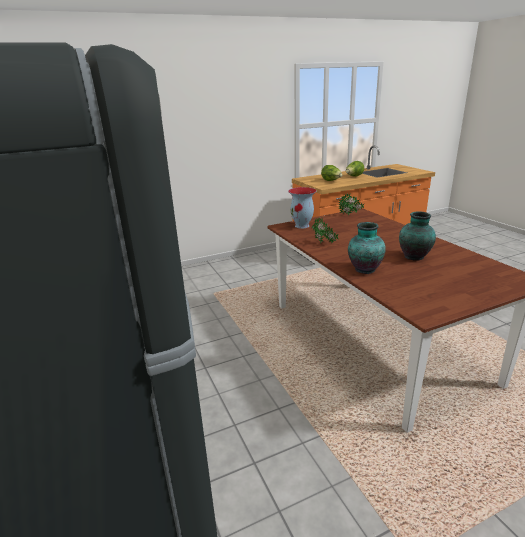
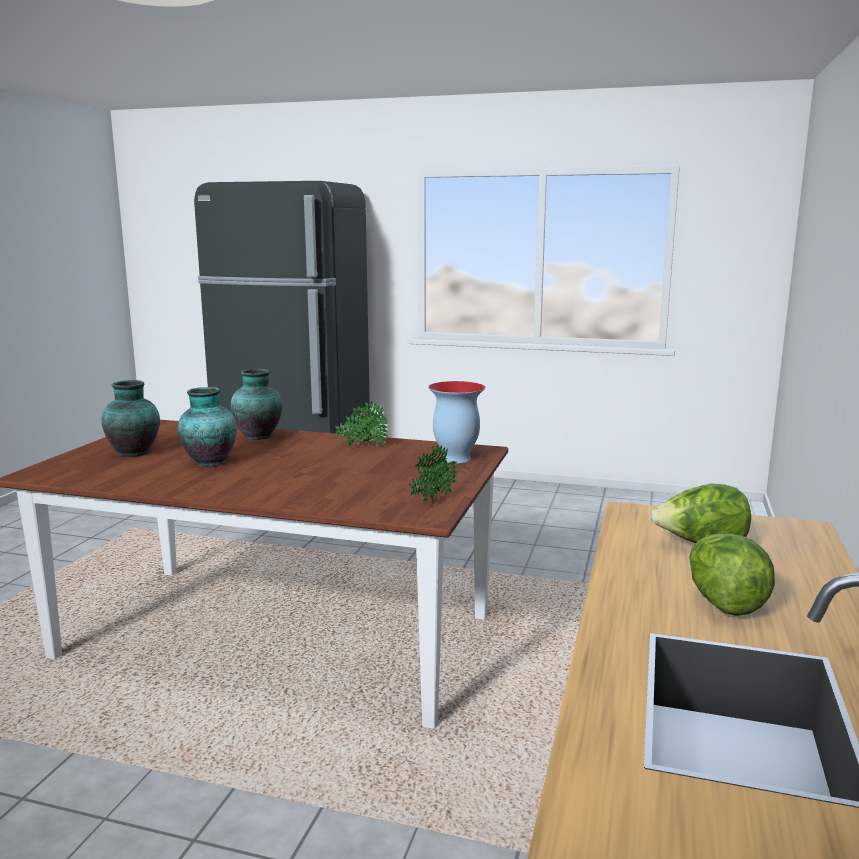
camera: 130 degrees right, 10 degrees down
none -> vase [101,380,160,457]

